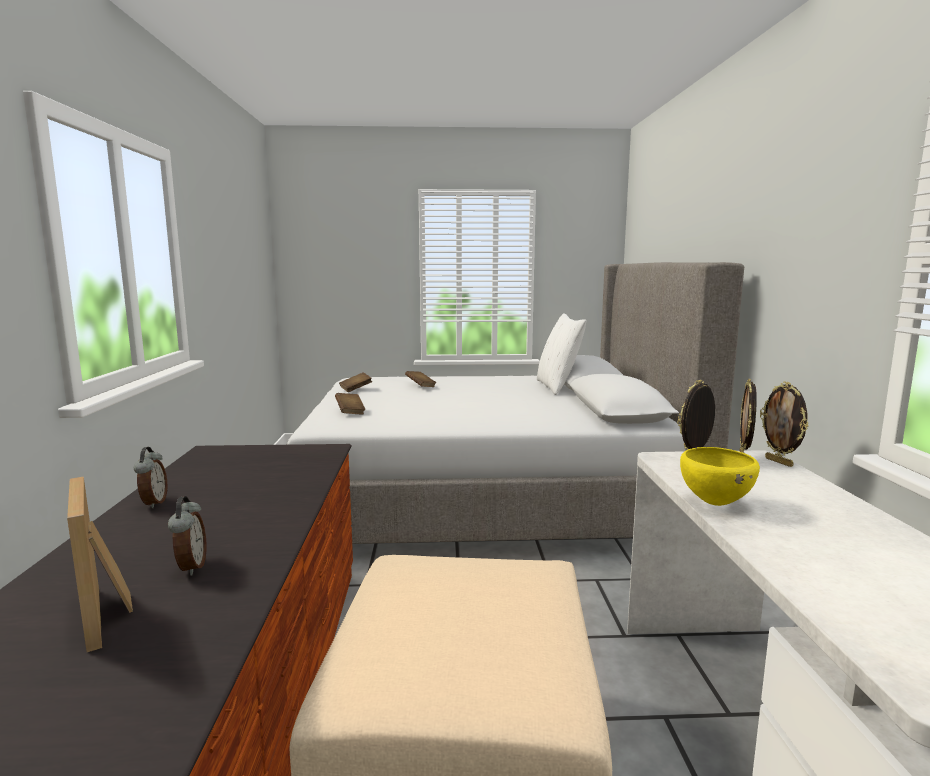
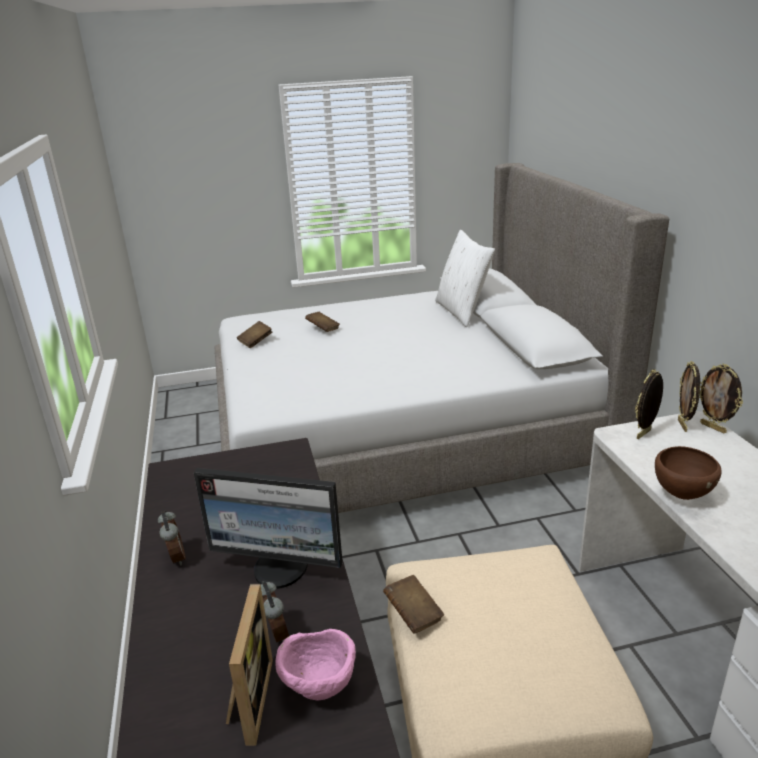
camera: 10 degrees left, 15 degrees up
picture frame [67,477,133,652] -> picture frame turned 135 degrees counterclockwise [226,584,273,746]
brown book [335,393,365,415] -> brown book moved to [383,575,444,634]
yellow bowl [680,447,760,506] -> brown bowl [655,446,722,500]
none -> monitor [194,468,343,589]
none -> pink bowl [276,629,356,701]

